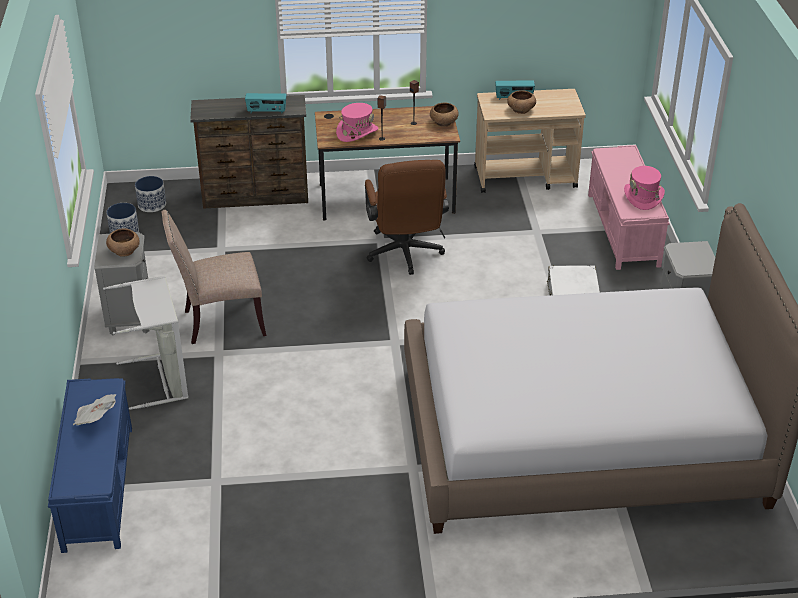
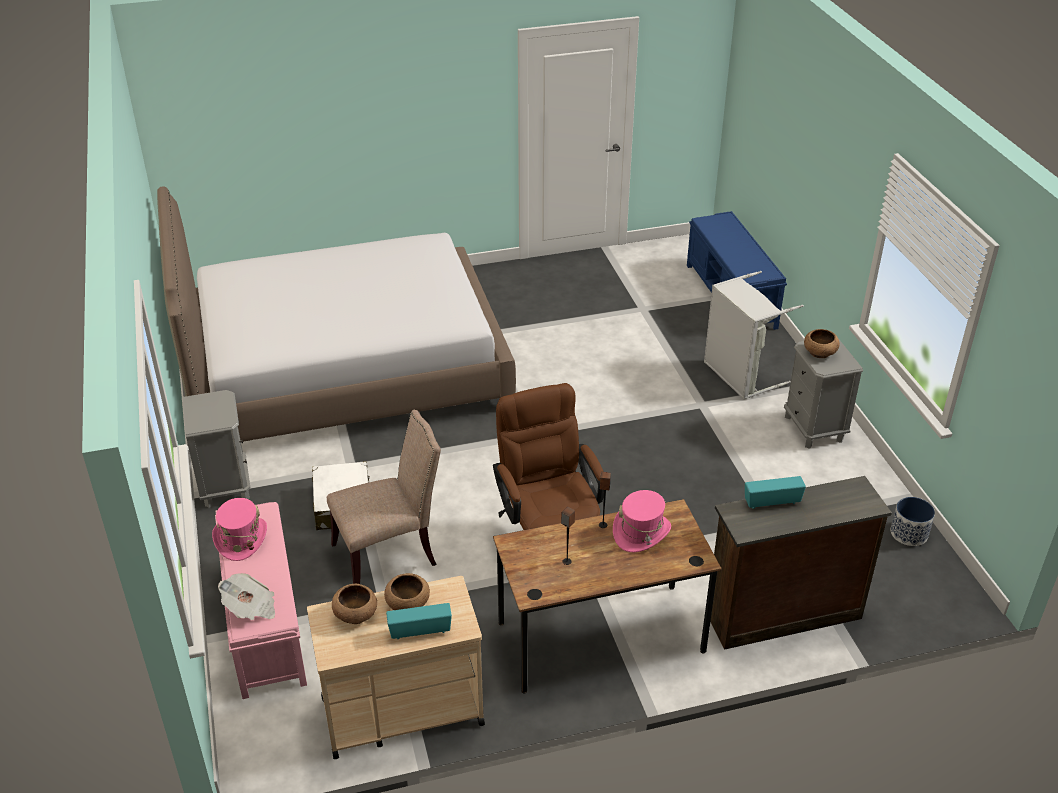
camera: 170 degrees right, 0 degrees up
newspaper [73,394,116,425] -> newspaper moved to [218,573,275,620]
planter [135,176,166,212] -> none
beige chair [161,210,267,344] -> beige chair moved to [327,410,441,584]
brown bowl [430,103,459,127] -> brown bowl moved to [332,584,377,624]

